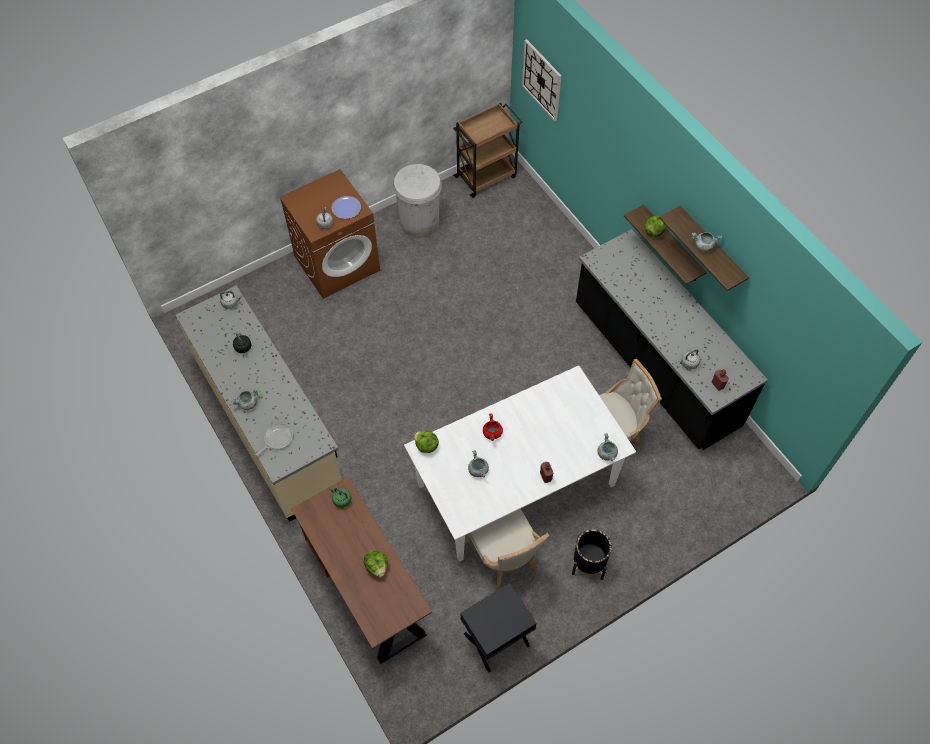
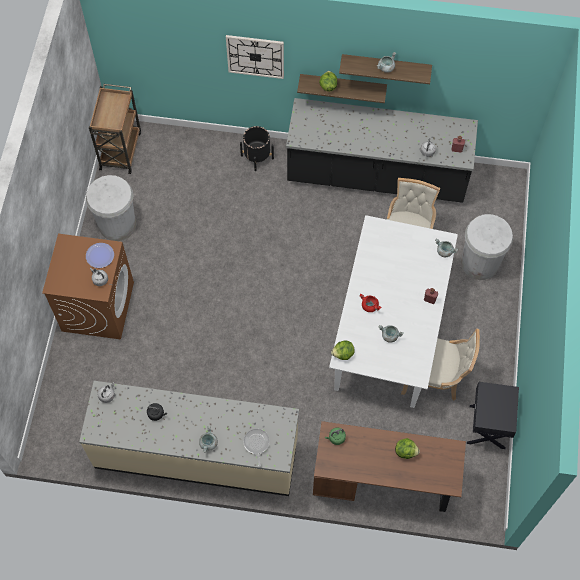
camera: 50 degrees left, 5 degrees up
wall clock [522,39,561,121] -> wall clock moved to [226,35,284,79]
black planter [572,529,612,580] -> black planter moved to [240,126,274,171]
none -> white trash can [461,214,513,280]

